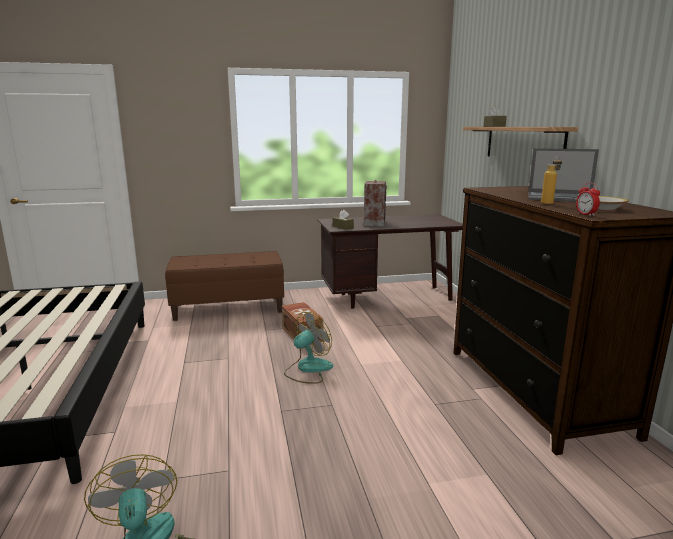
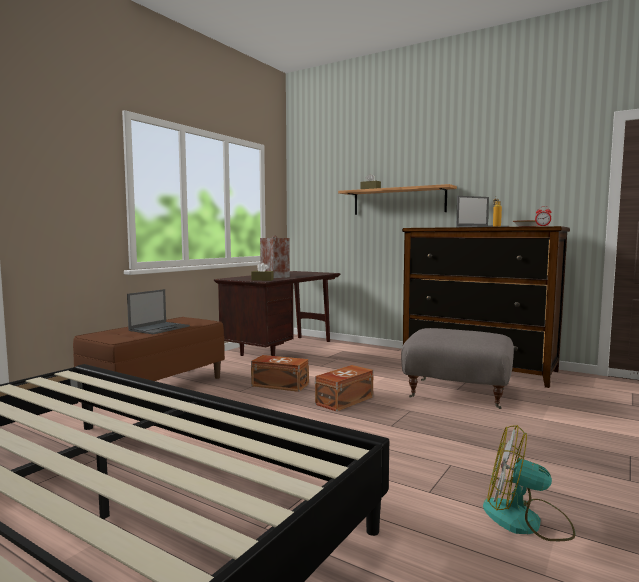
camera: 45 degrees left, 10 degrees down
fan [284,312,333,384] -> brown storage box [315,365,373,412]
none -> laptop [127,289,190,334]
none -> grey ottoman [401,328,514,409]

